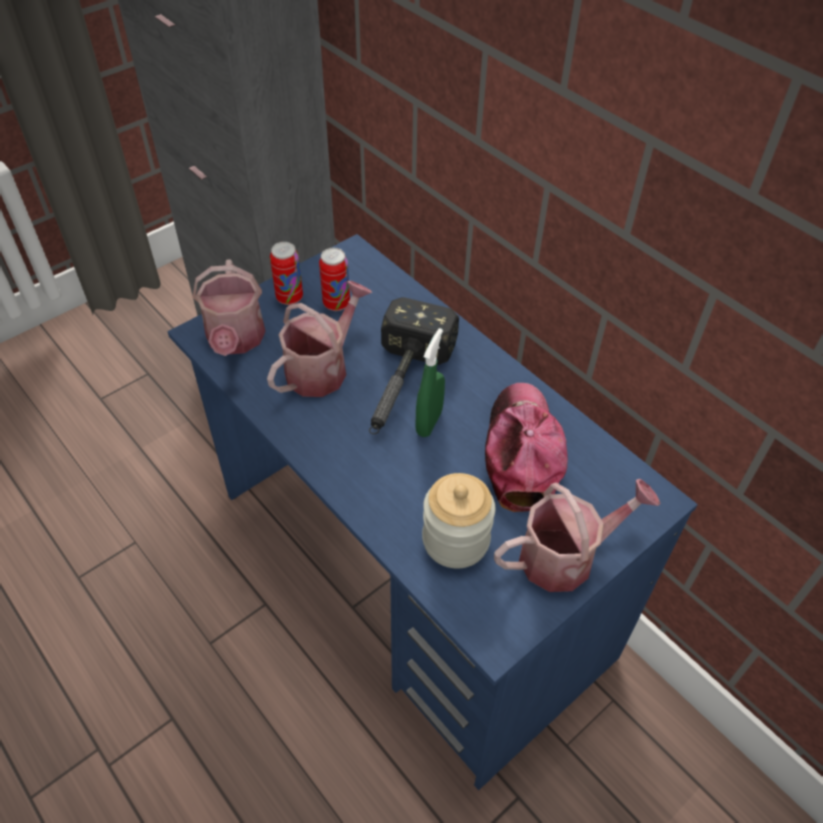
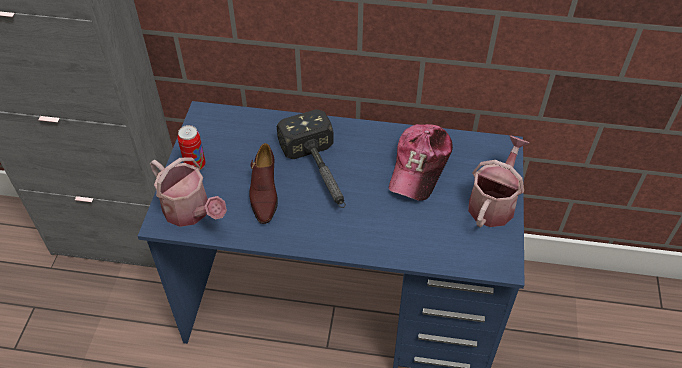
camera: 40 degrees left, 0 degrees up
watering can [267,281,372,397] -> brown shoe [249,143,278,224]
can [319,248,350,311] -> none
green spray bottle [415,328,445,437] -> none
jar [422,473,495,569] -> none
cap [485,383,568,512] -> cap turned 120 degrees counterclockwise [389,124,453,201]

